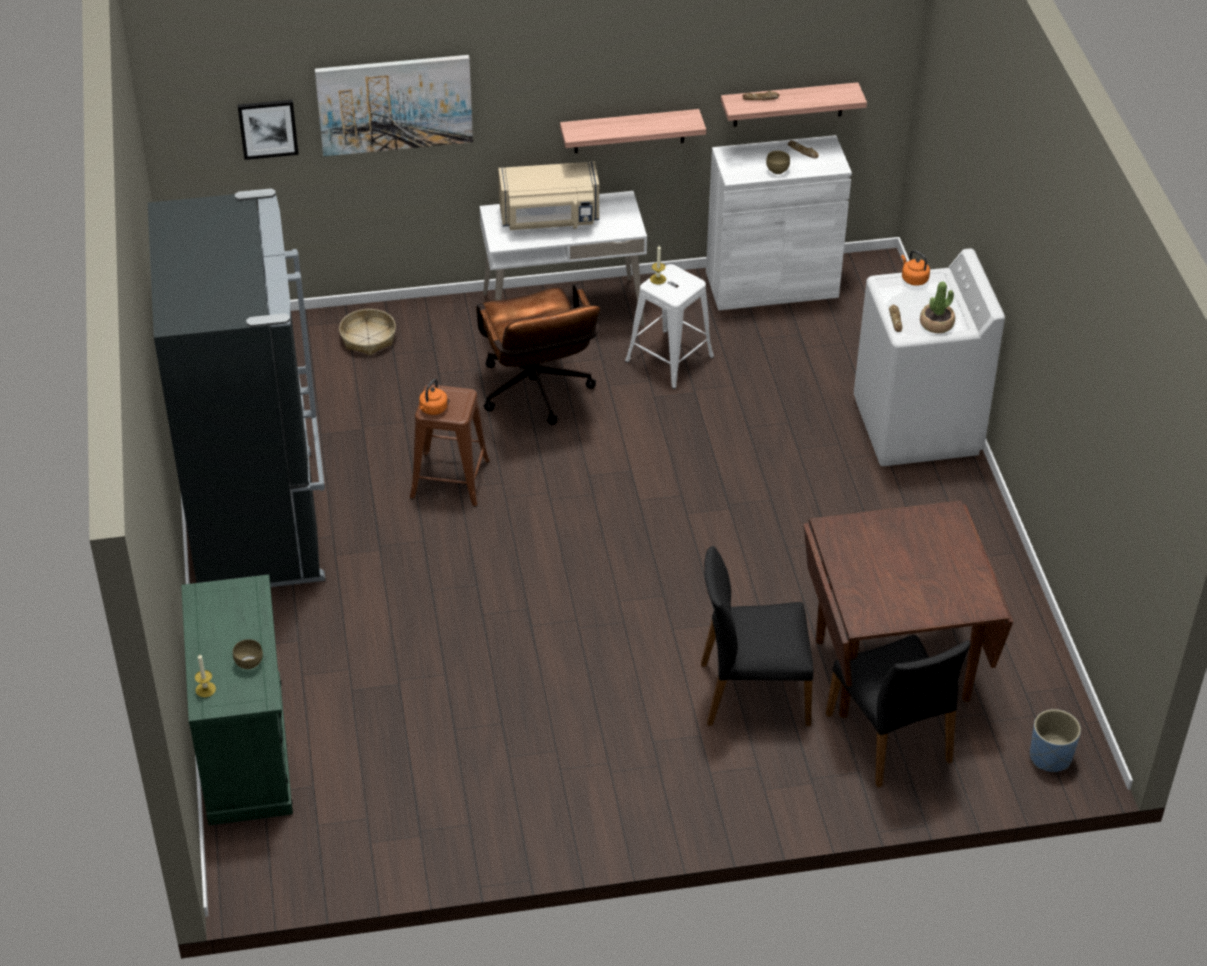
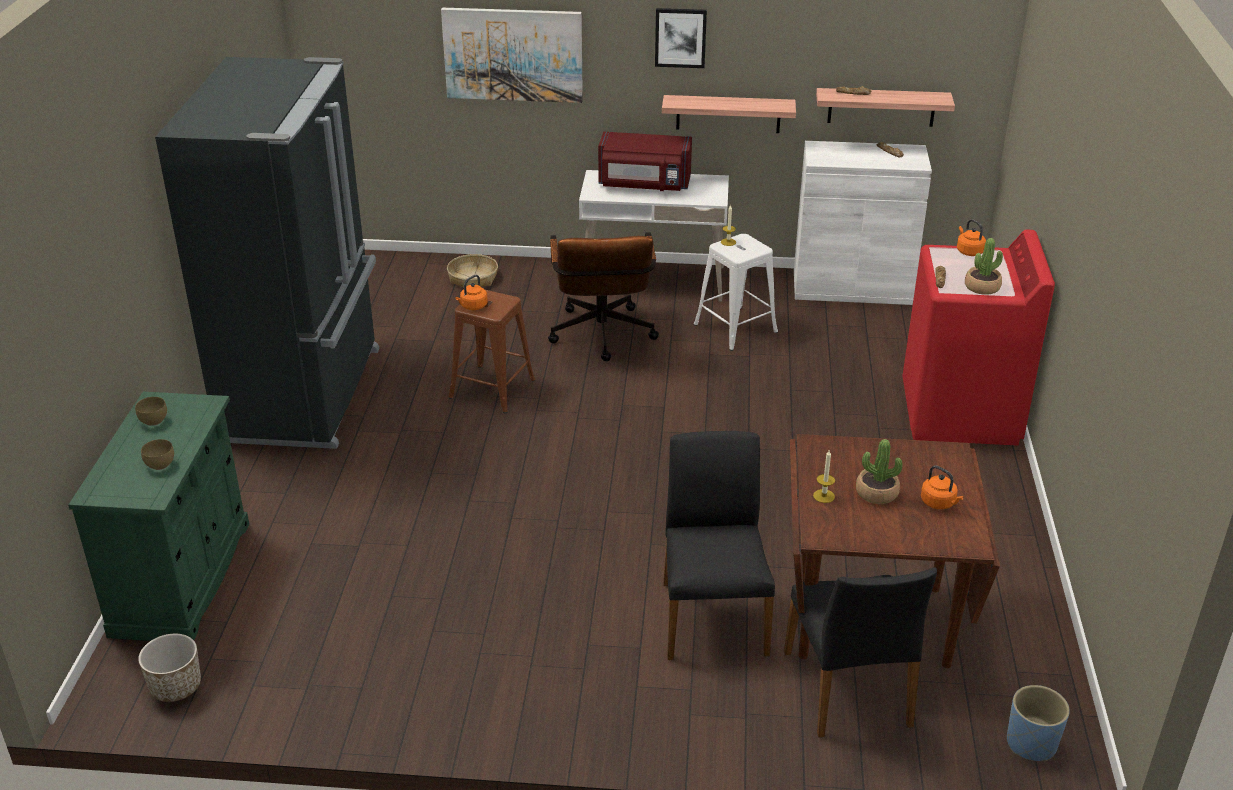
camera: 15 degrees right, 10 degrees down
candle [195,654,216,697] -> candle moved to [813,450,835,503]
picture [238,100,299,160] -> picture moved to [655,8,707,68]
beige microwave [498,161,599,230] -> red microwave [598,132,692,191]
black chair [701,546,814,726] -> black chair turned 75 degrees clockwise [663,431,775,660]
brown bowl [766,151,790,174] -> brown bowl moved to [135,397,167,426]
white washing machine [854,249,1005,466] -> red washing machine [903,229,1055,446]
none -> planter [138,634,201,702]
none -> potted plant [856,439,902,504]
none -> orange kettle [921,465,963,509]

